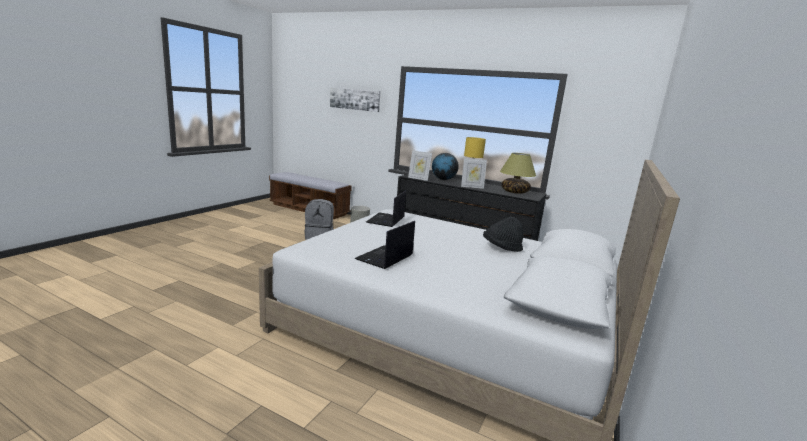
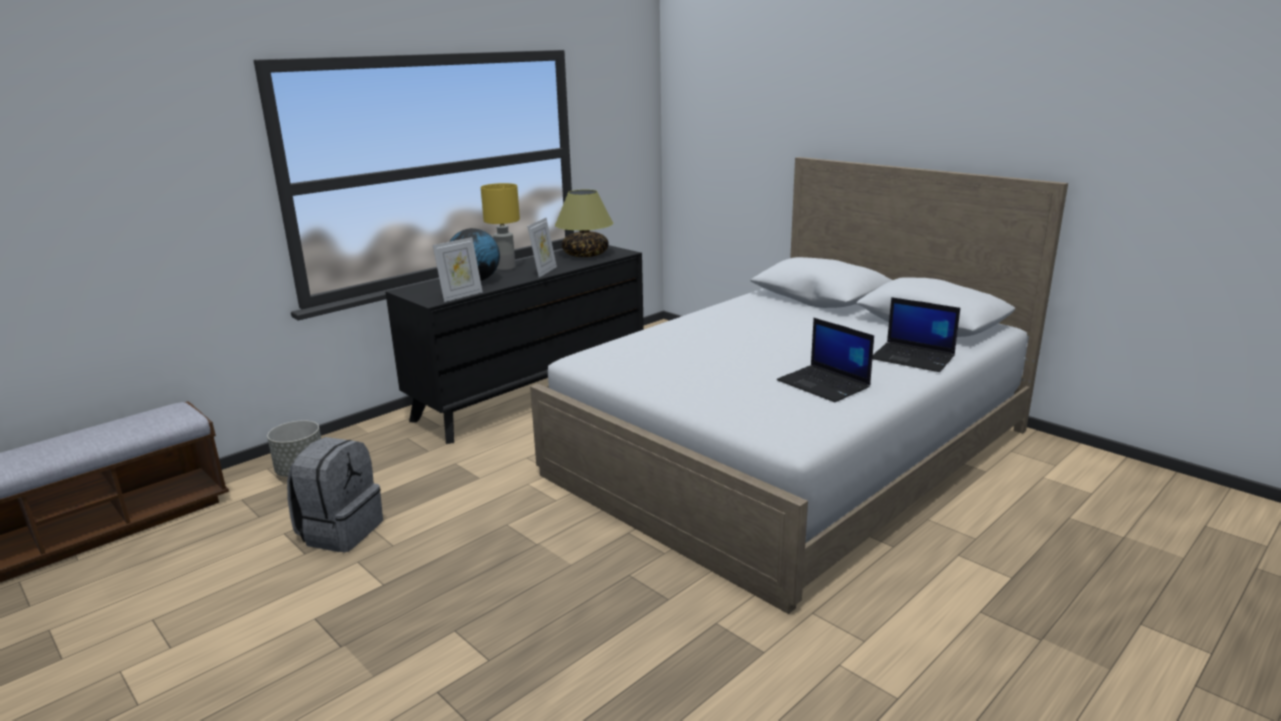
camera: 70 degrees left, 5 degrees up
picture [330,88,381,112] -> none
laptop [366,191,406,227] -> laptop moved to [872,297,960,372]
black hat [483,217,523,252] -> none

